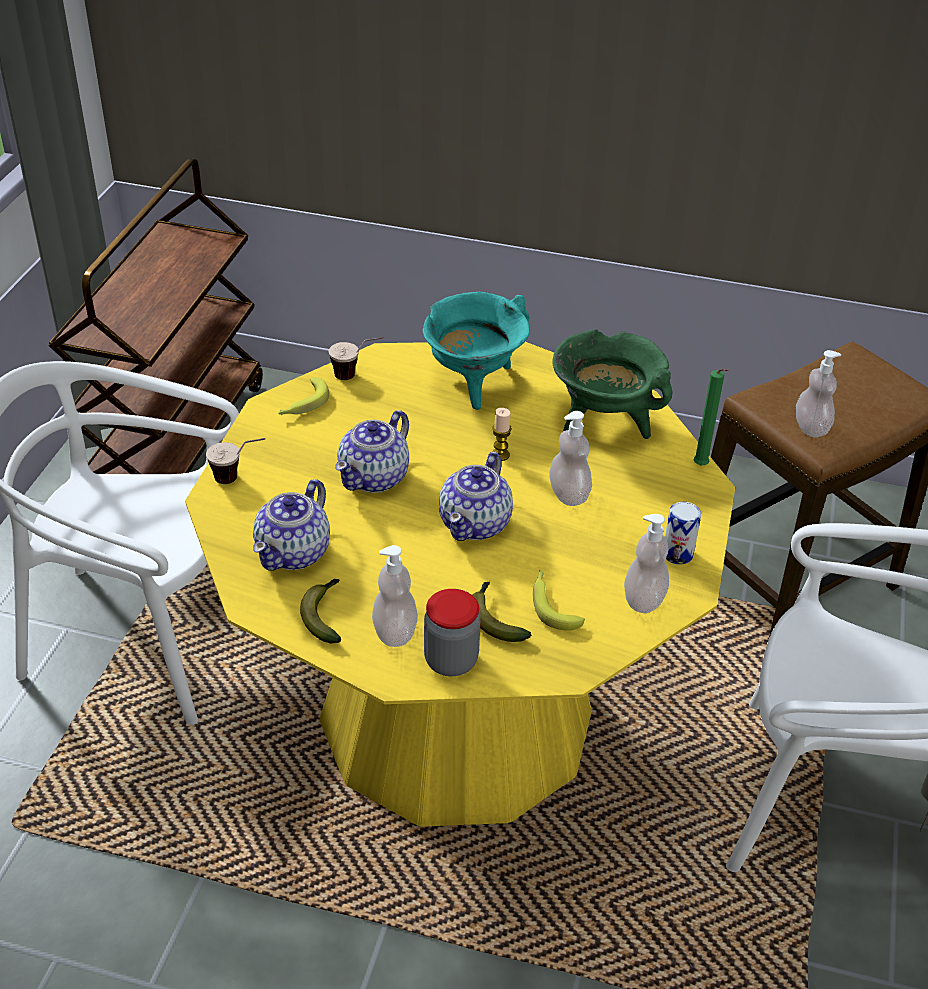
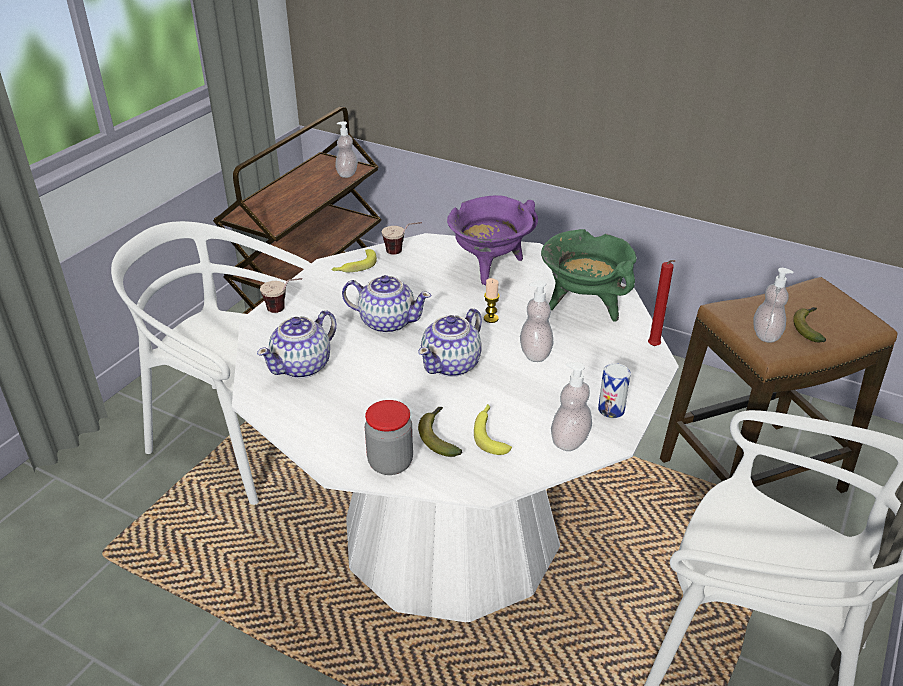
camera: 15 degrees right, 5 degrees down
yellow dining table [185,342,735,827] -> white dining table [232,233,679,622]
banana [300,579,341,644] -> banana moved to [793,307,826,343]
teapot [335,410,409,493] -> teapot turned 120 degrees counterclockwise [342,275,431,333]
soap dispenser [372,545,418,647] -> soap dispenser moved to [335,121,358,178]
turquoise cooking pot [423,292,530,410] -> purple cooking pot [447,195,538,285]
green candle [693,368,729,466] -> red candle [648,260,675,346]

